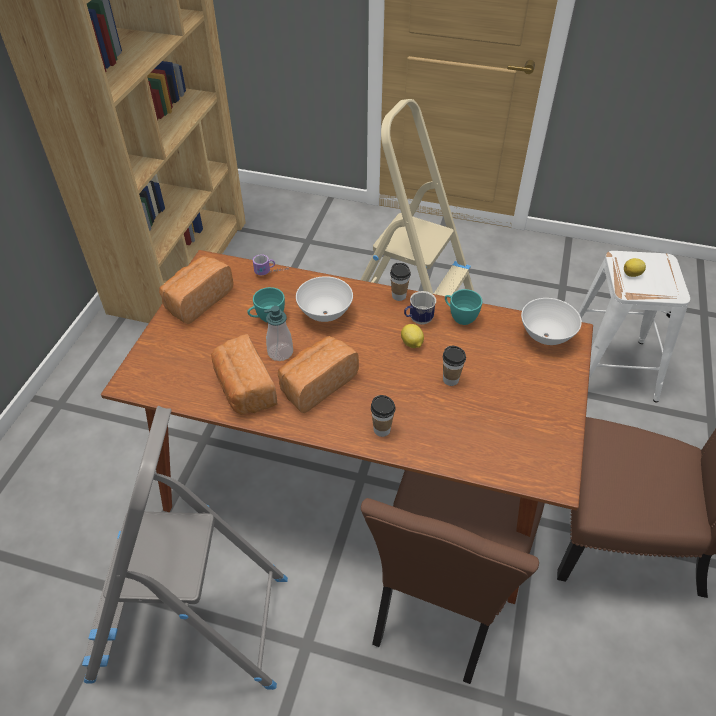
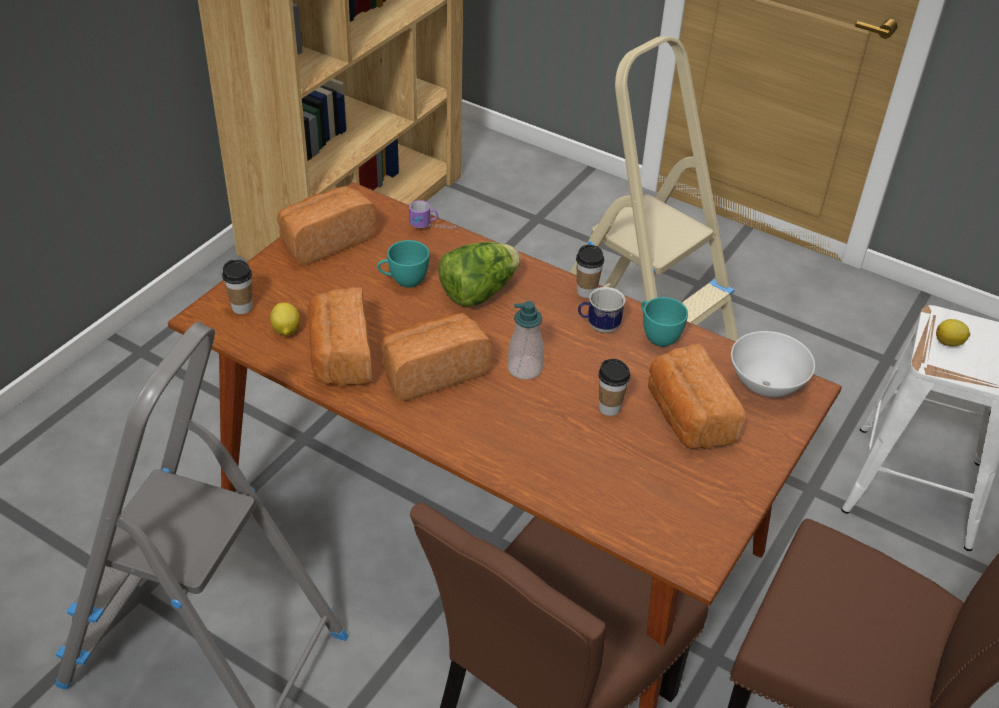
camera: 15 degrees right, 5 degrees down
soap dispenser [264,306,293,361] -> soap dispenser moved to [507,301,544,380]
white bowl [296,276,353,322] -> lettuce [438,242,521,307]
cup [371,395,395,437] -> cup moved to [222,260,252,314]
lemon [401,324,424,348] -> lemon moved to [270,302,300,336]
none -> bread [648,343,745,449]

